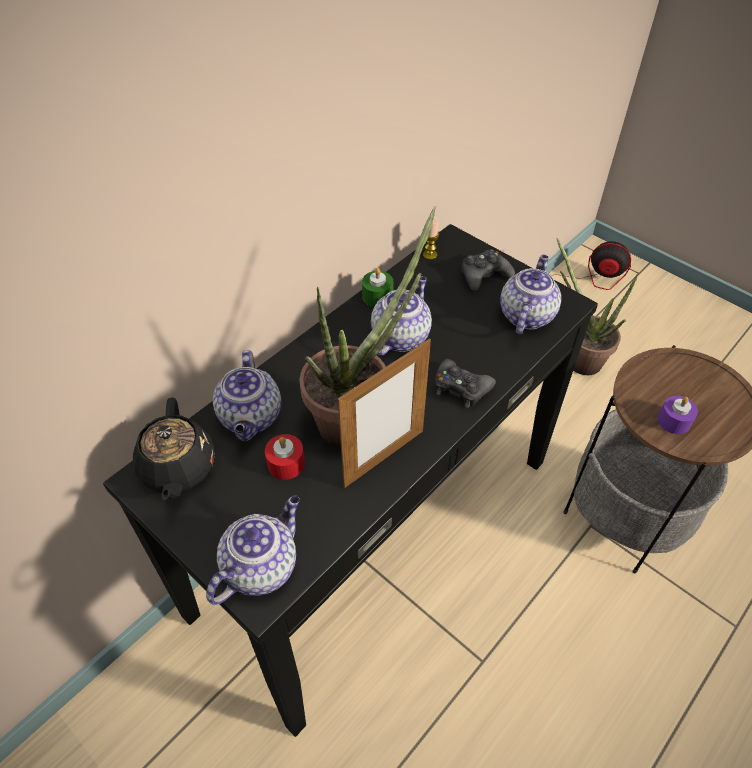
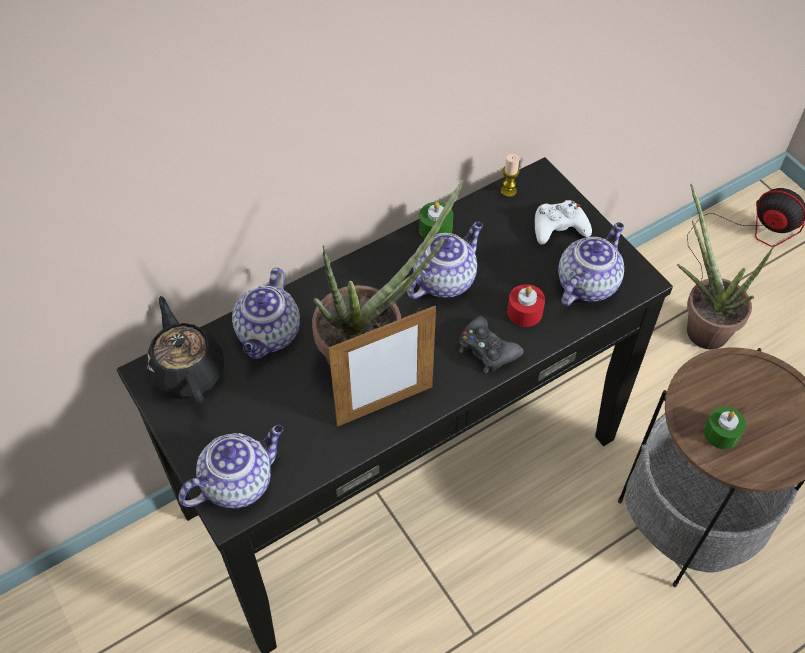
camera: 15 degrees right, 5 degrees up
black teapot [133,397,215,500] -> black teapot turned 150 degrees clockwise [145,296,224,404]
red candle [265,434,305,480] -> red candle moved to [507,284,545,327]
black game controller [462,249,515,291] -> white game controller [535,200,592,245]
purple candle [658,396,698,434] -> green candle [704,407,746,449]

